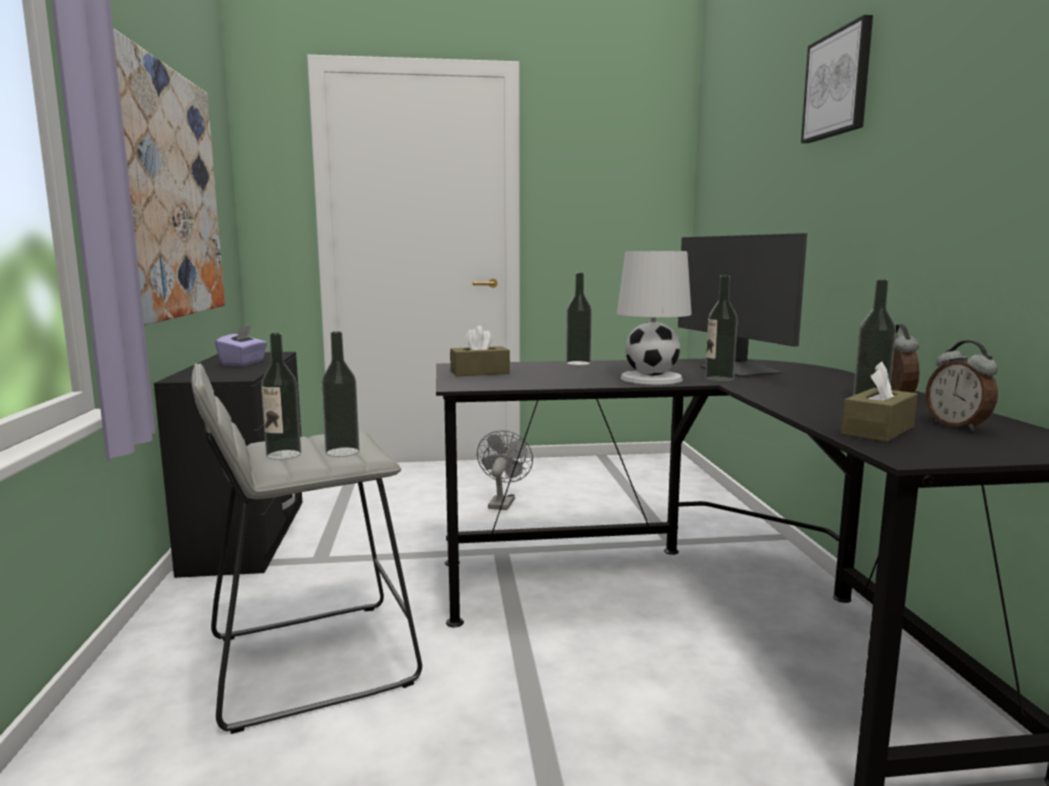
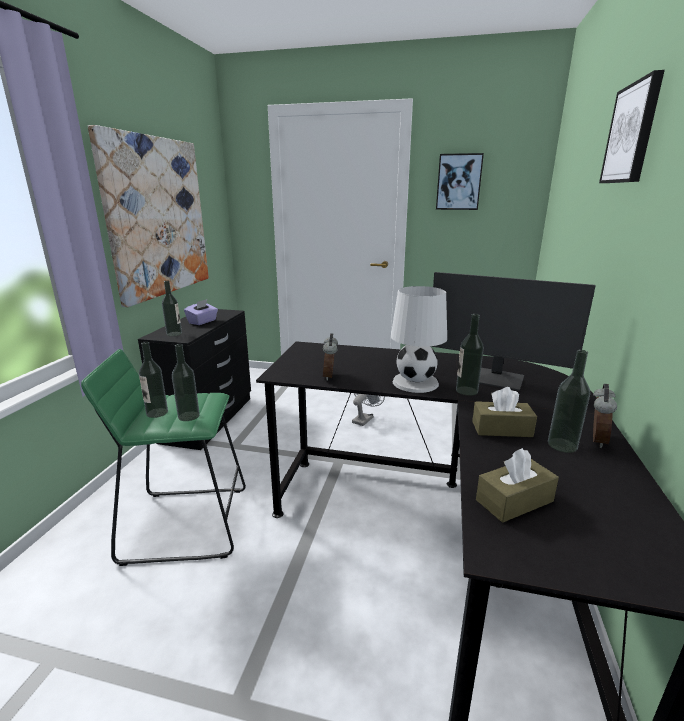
camera: 20 degrees right, 10 degrees up
grey stool [191,363,422,734] -> green stool [81,349,246,566]
brown tissue box [450,326,510,376] -> brown tissue box moved to [472,387,537,437]
bottle [566,273,592,365] -> bottle moved to [162,280,182,336]
monitor [678,233,807,377] -> monitor turned 60 degrees counterclockwise [431,272,596,391]
alarm clock [926,341,998,431] -> alarm clock moved to [323,333,338,381]
none -> picture [436,153,484,210]

